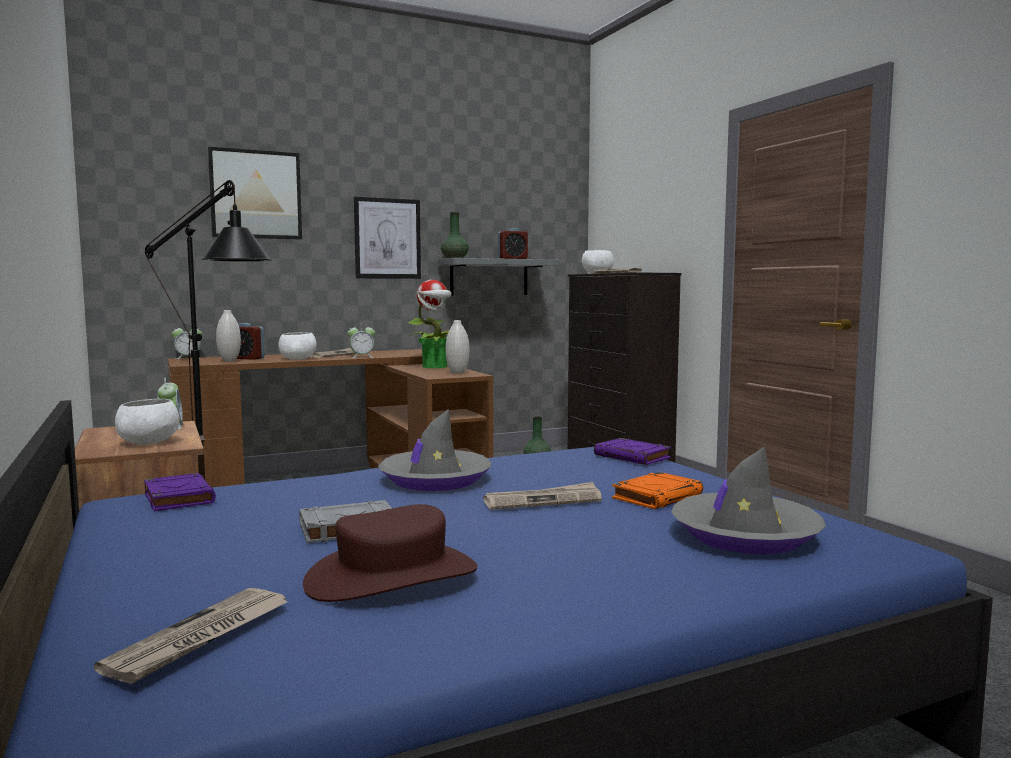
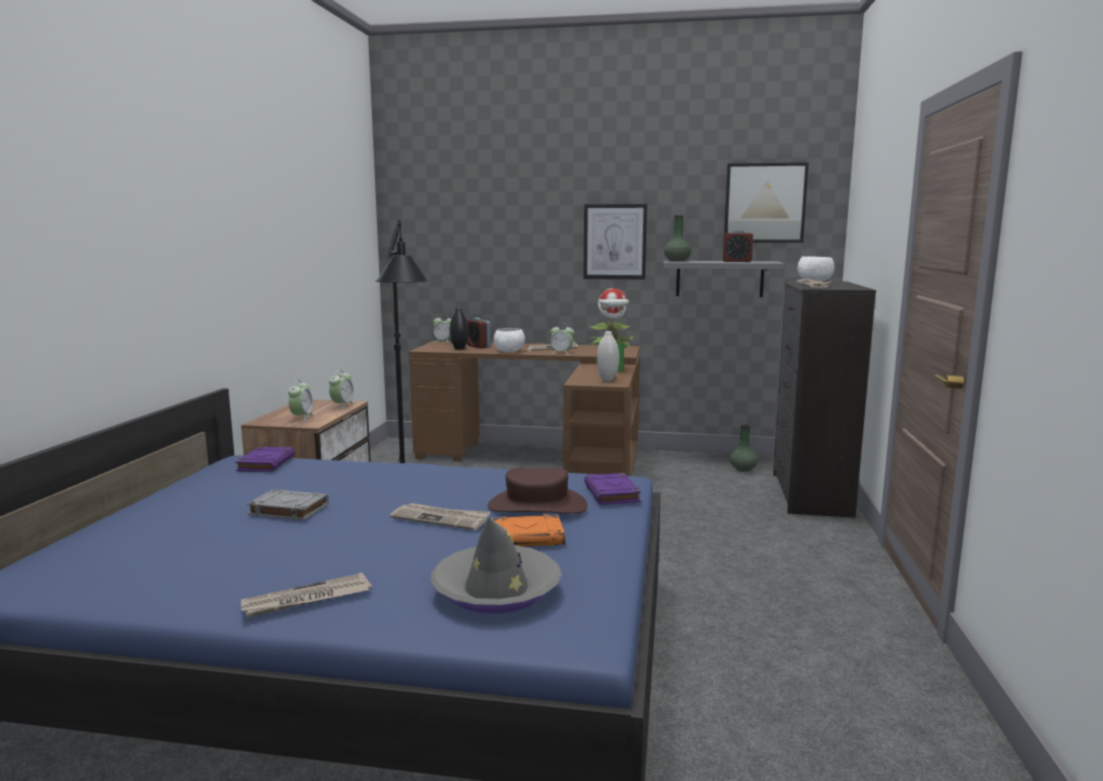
camera: 35 degrees right, 5 degrees up
newspaper [94,588,289,684] -> newspaper moved to [241,573,372,618]
white bowl [115,399,180,445] -> alarm clock [288,379,314,421]
picture [208,147,302,240] -> picture moved to [724,162,809,243]
white vase [216,310,241,362] -> black vase [450,308,468,350]
brown hat [303,504,477,602] -> brown hat moved to [488,467,588,514]
grey hat [378,409,492,491] -> none

